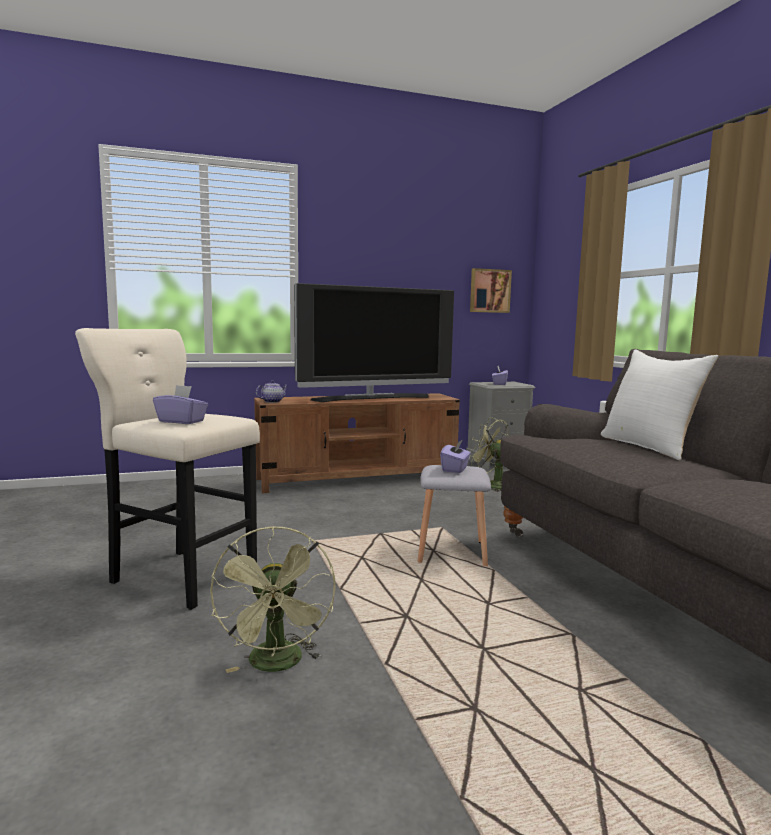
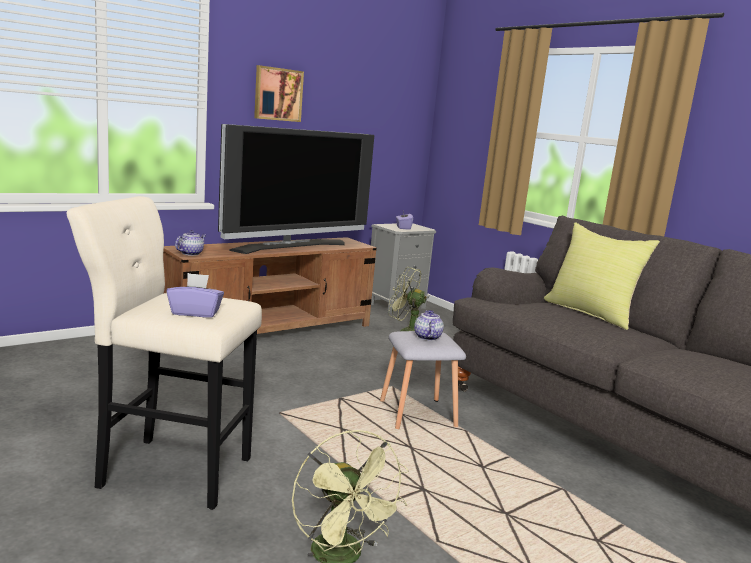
camera: 20 degrees left, 5 degrees up
purple tissue box [440,440,471,473] -> teapot [414,310,444,341]
picture [470,268,512,313] -> picture moved to [254,65,304,122]
white pillow [601,349,718,460] -> yellow pillow [544,222,660,330]

